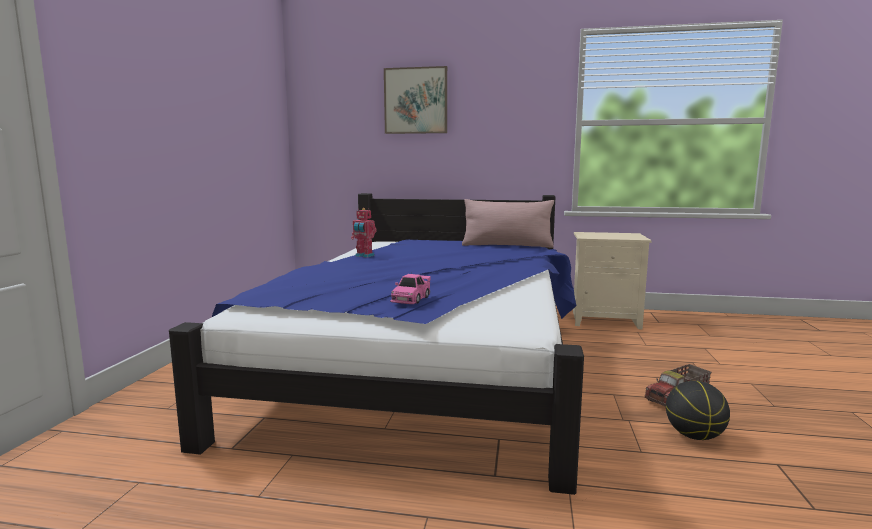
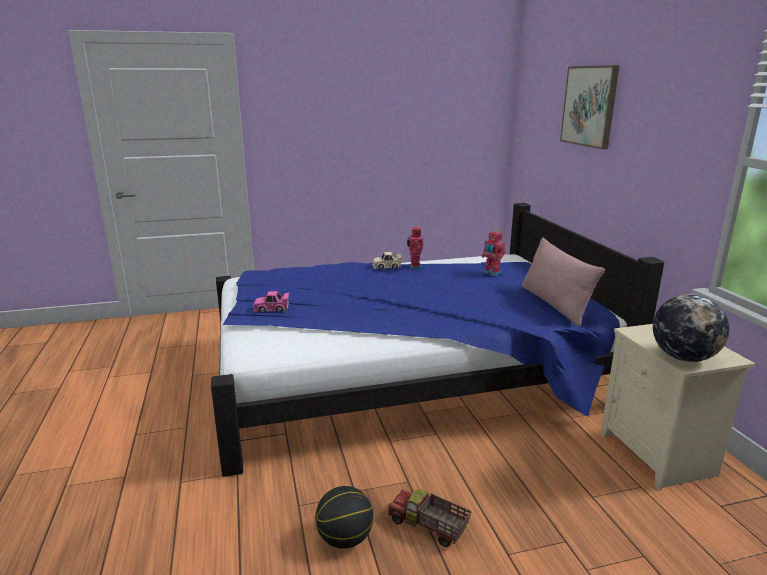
camera: 65 degrees right, 10 degrees up
none -> beige toy car [373,252,402,269]
none -> toy robot [482,230,506,276]
none -> globe [653,294,729,362]

